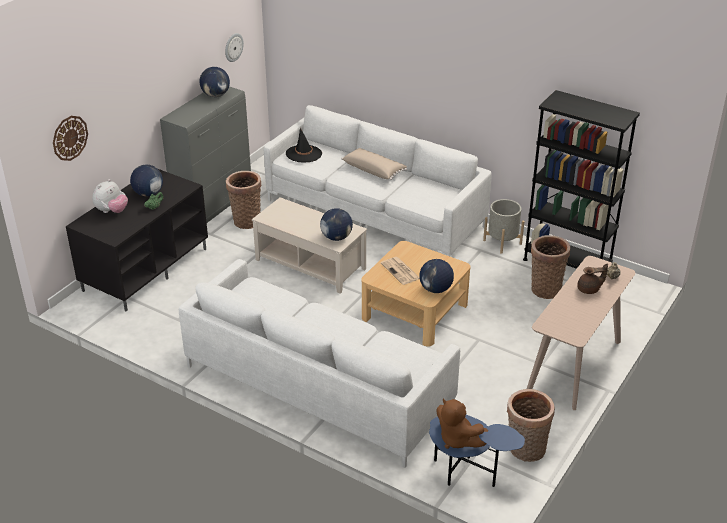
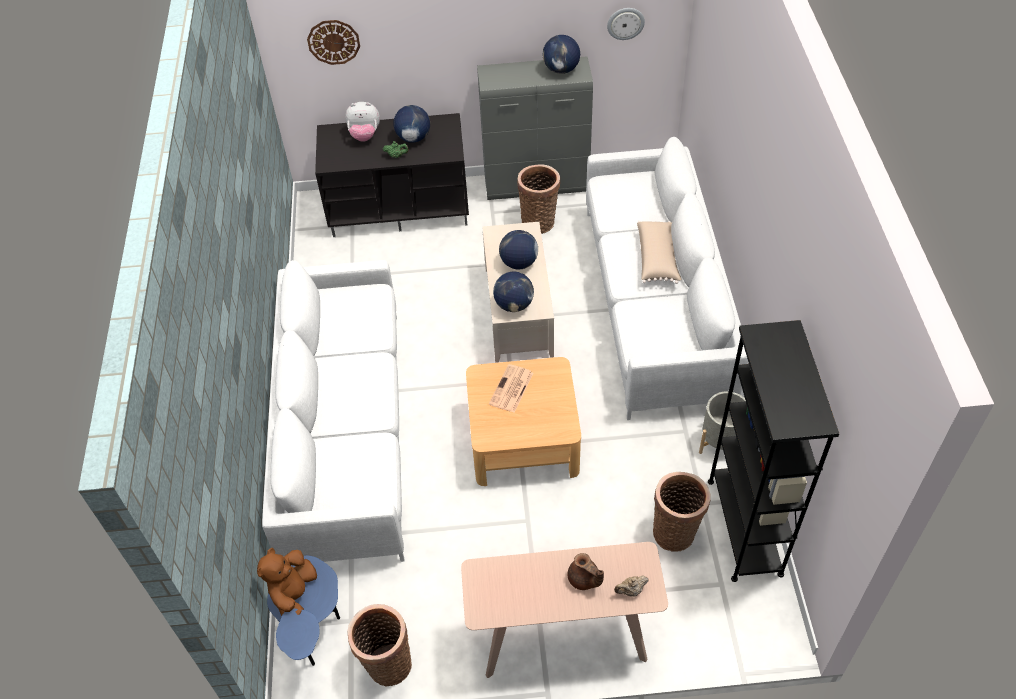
camera: 55 degrees right, 15 degrees up
black hat [286,128,322,163] -> none
globe [419,259,454,293] -> globe moved to [499,230,538,269]

